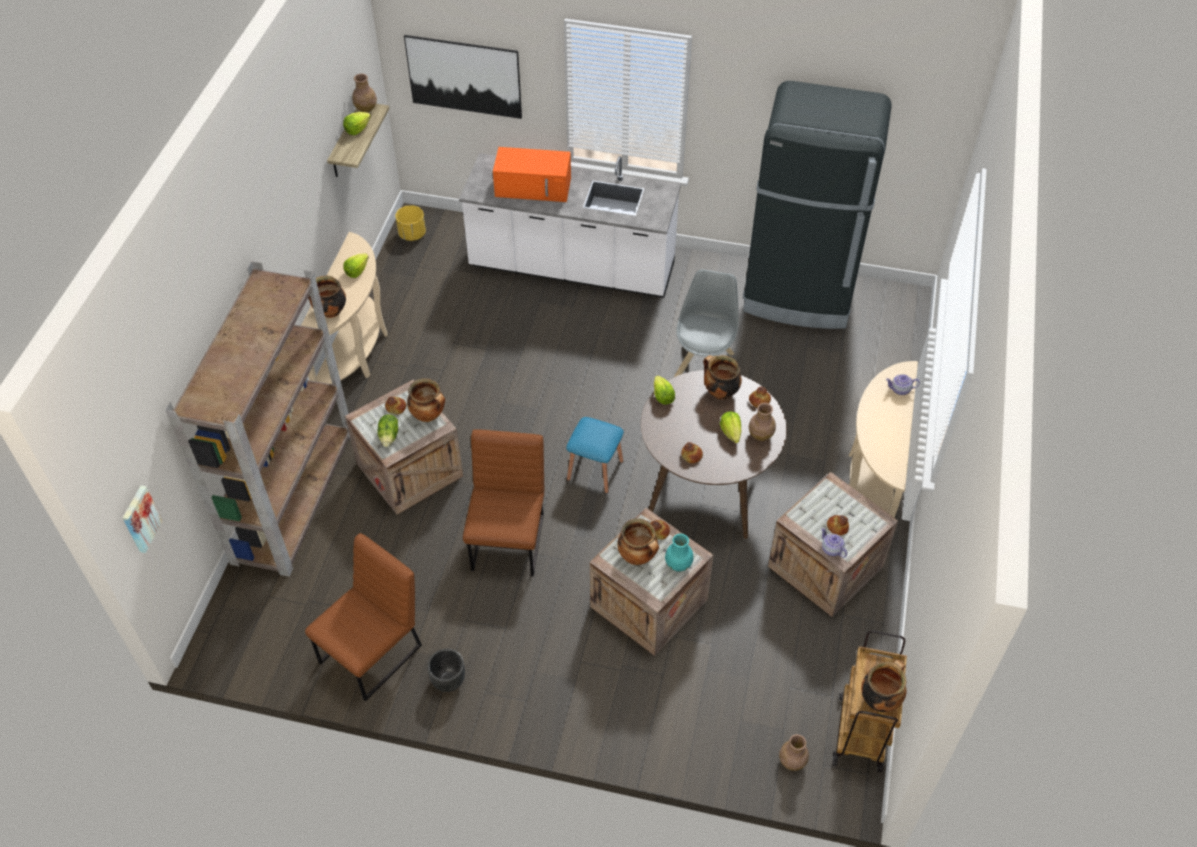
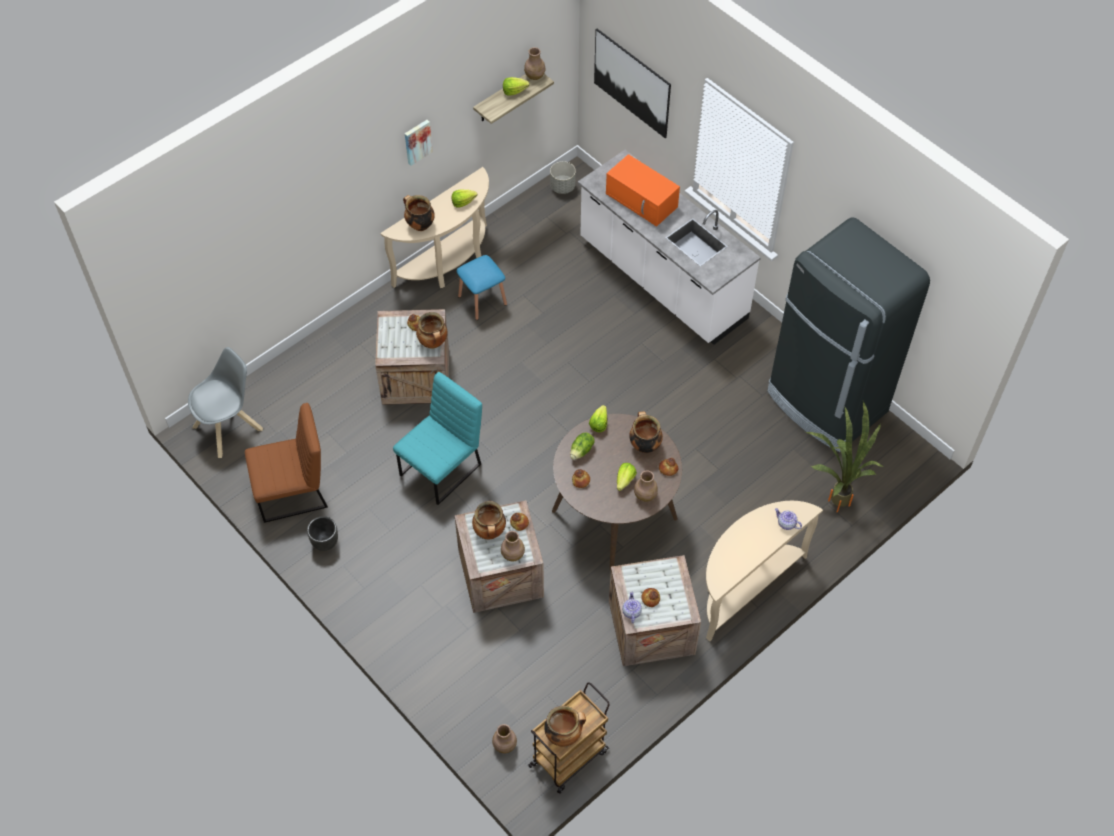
camera: 35 degrees right, 5 degrees up
picture [123,485,163,553] -> picture moved to [405,120,433,166]
brown bookcase [165,261,351,577] -> none
lettuce [378,414,398,447] -> lettuce moved to [570,432,595,460]
yellow planter [395,205,426,241] -> grey planter [550,161,576,194]
brown chair [463,429,544,577] -> turquoise chair [393,372,482,505]
blue stool [566,417,624,494] -> blue stool moved to [457,255,507,320]
turquoise vase [665,534,694,572] -> brown vase [501,531,525,561]
grey chair [674,269,739,377] -> grey chair moved to [188,347,263,458]
none -> potted plant [806,401,883,513]

